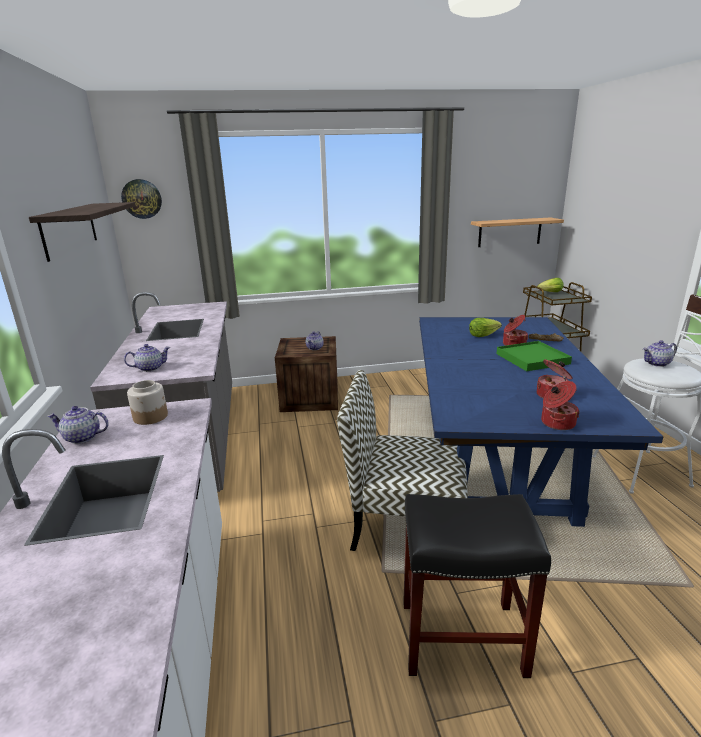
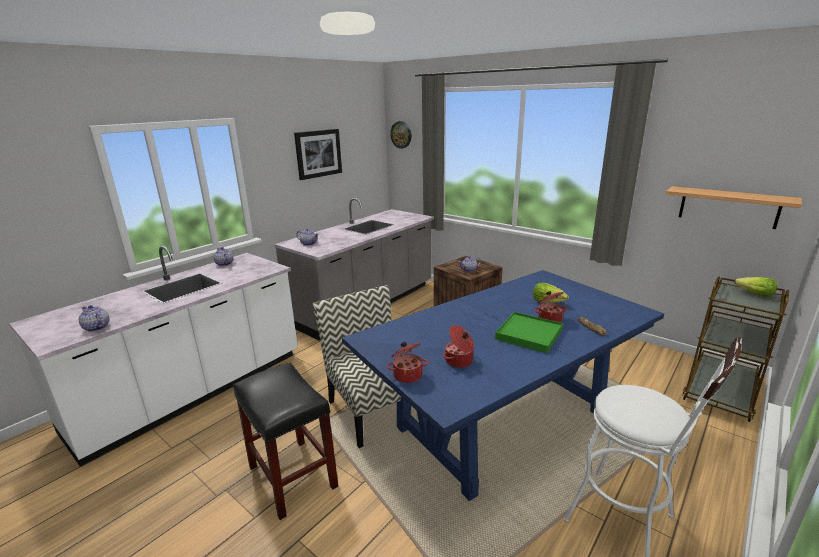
camera: 50 degrees right, 0 degrees up
shelf [29,202,136,262] -> picture [294,129,342,180]
jar [127,380,168,425] -> none
teapot [643,340,677,367] -> teapot moved to [79,305,109,332]

